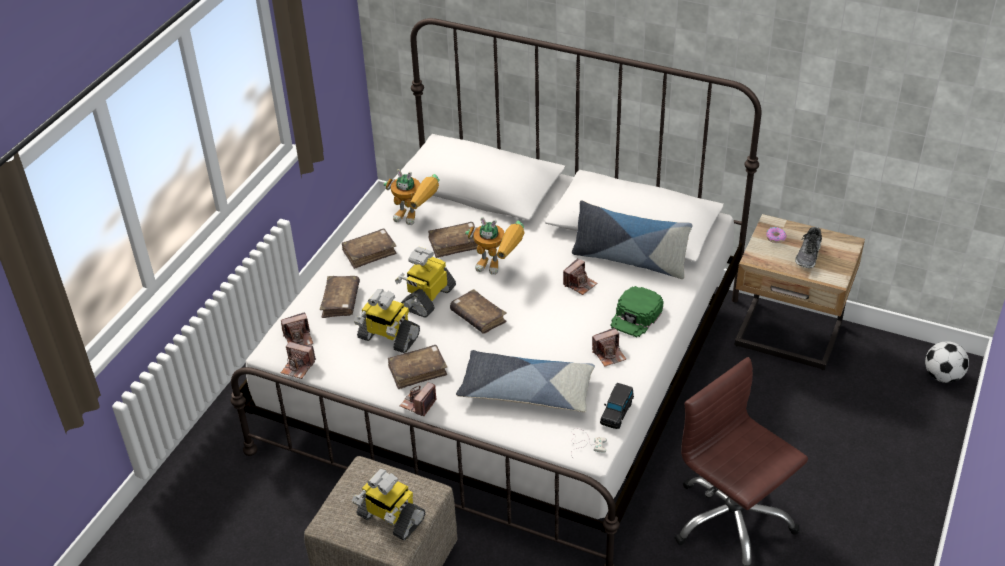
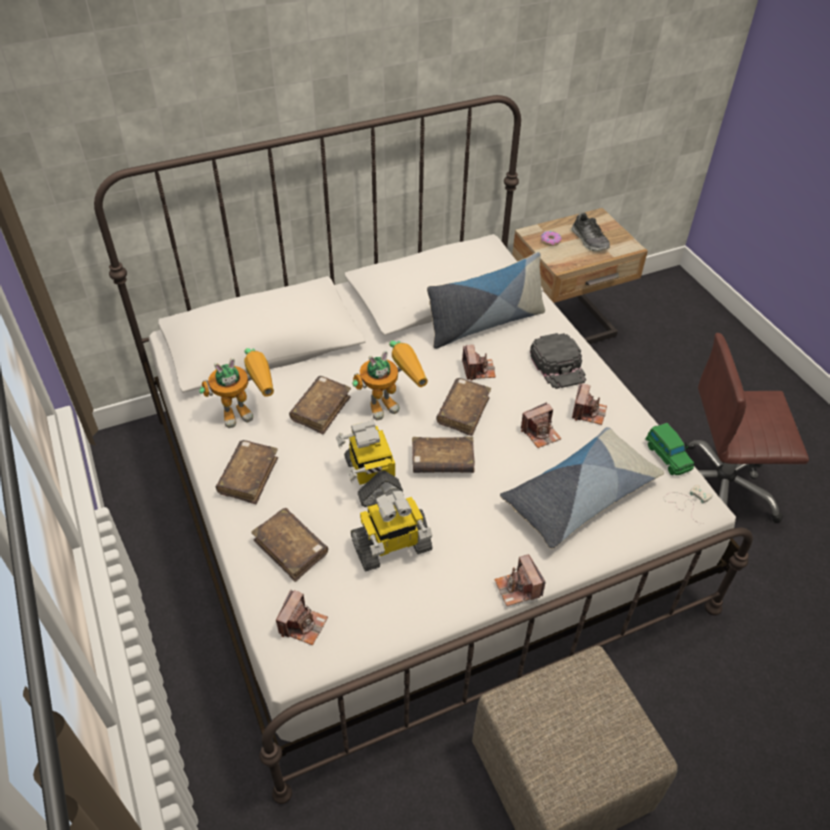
camera: 50 degrees left, 5 degrees up
camera [281,342,316,379] -> camera moved to [521,402,562,448]
toy robot [352,469,426,540] -> none
brown book [388,345,447,389] -> brown book moved to [436,378,491,436]
black toy car [600,383,634,429] -> green toy car [646,423,694,475]
green cap [610,286,664,337] -> black cap [530,333,586,389]
football [925,341,969,383] -> none

